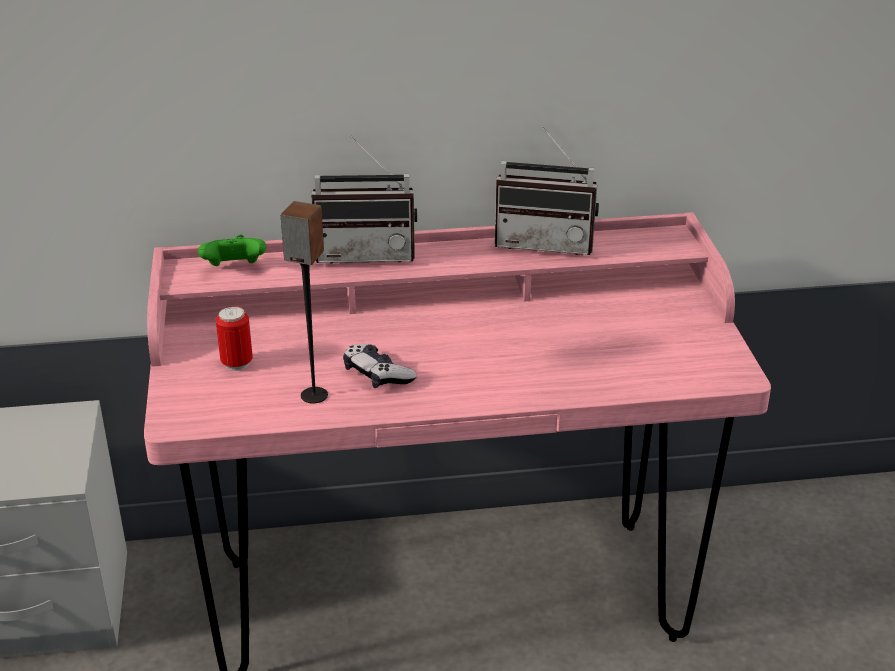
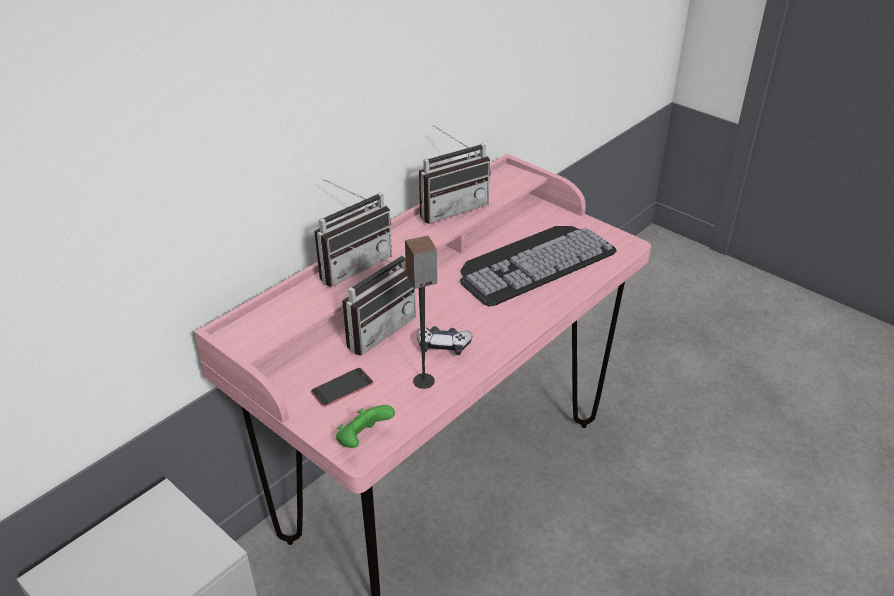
camera: 40 degrees left, 5 degrees up
green game controller [198,235,266,266] -> green game controller moved to [336,405,395,448]
can [216,306,253,371] -> phone [311,368,373,407]
none -> radio [342,245,416,355]
none -> keyboard [460,226,617,306]

